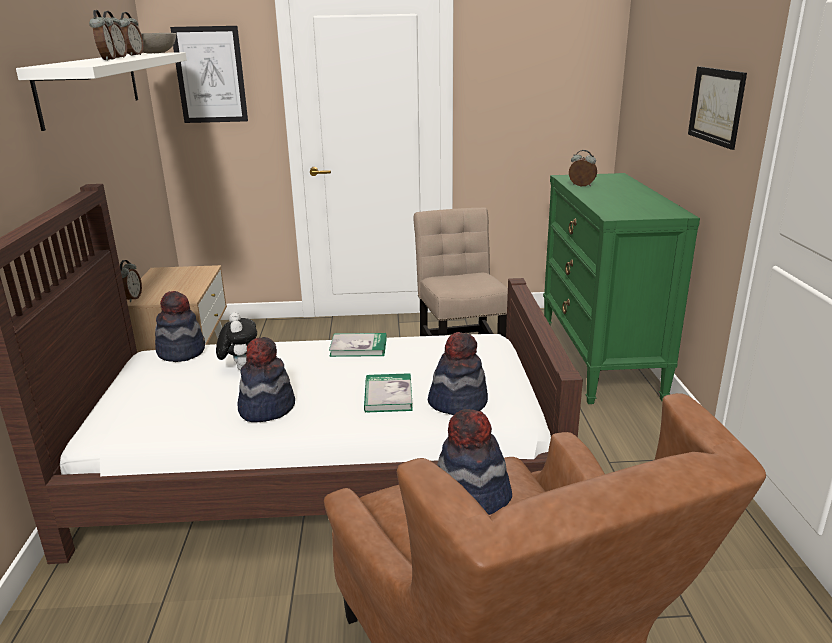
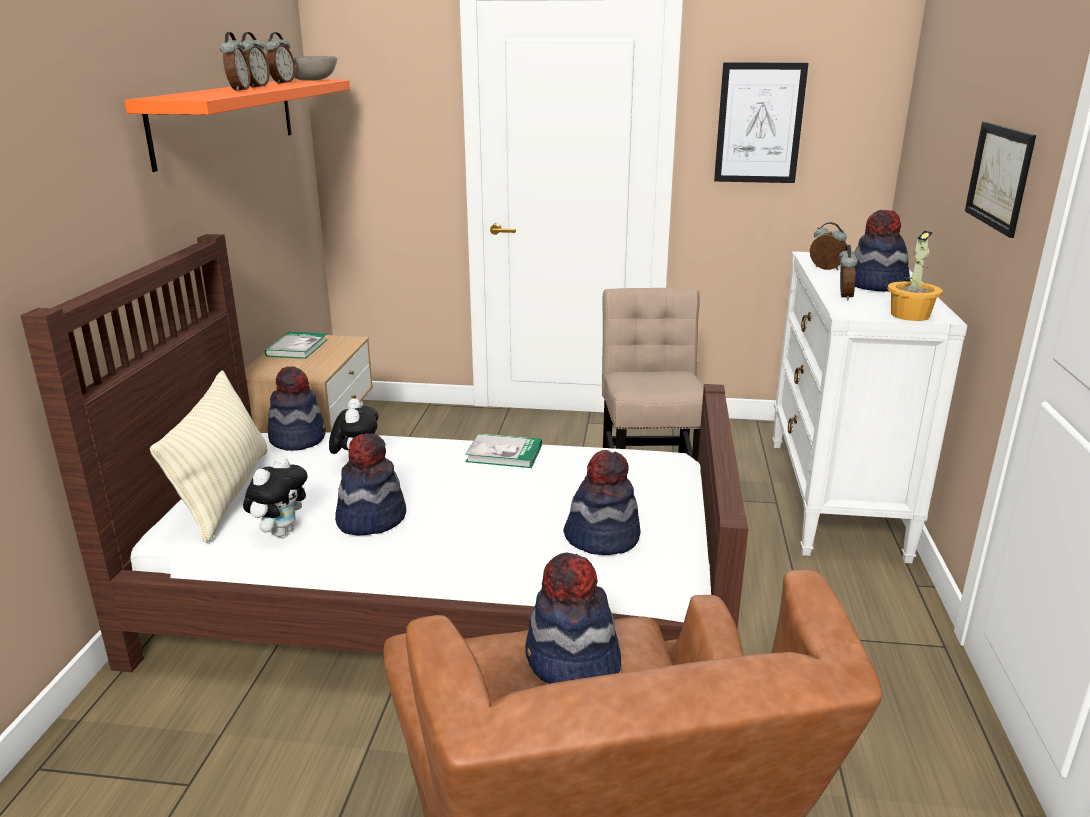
camera: 10 degrees right, 0 degrees up
white shelf [16,52,187,131] -> orange shelf [124,79,350,172]
alarm clock [120,260,142,302] -> alarm clock moved to [839,245,858,301]
picture [170,26,248,123] -> picture moved to [714,62,809,183]
book [364,373,413,413] -> book moved to [265,332,327,359]
green dresser [543,173,700,404] -> white dresser [772,251,968,564]
none -> beige pillow [150,370,268,543]
none -> plush toy [243,456,308,537]
none -> hat [855,210,910,292]
none -> potted plant [887,231,943,321]

